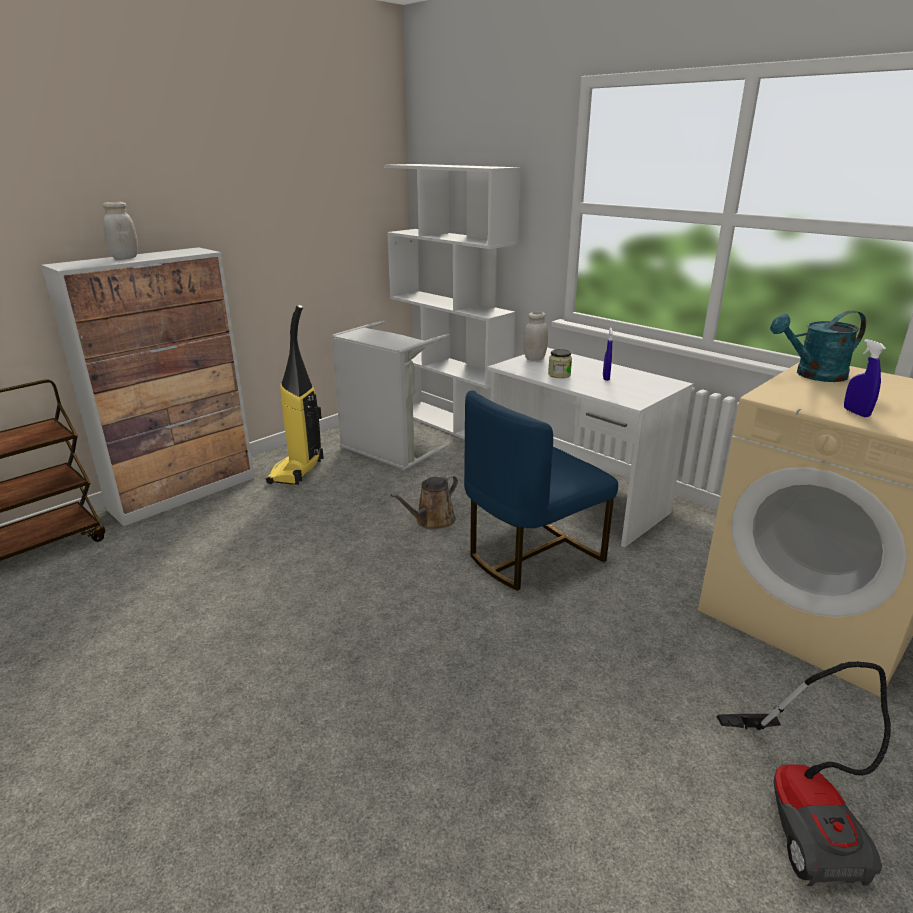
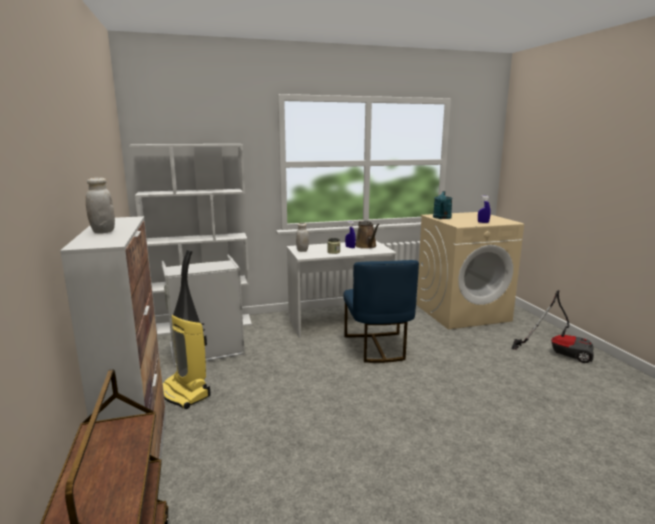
camera: 60 degrees left, 10 degrees down
brown watering can [390,474,458,530] -> brown watering can moved to [355,221,379,249]

